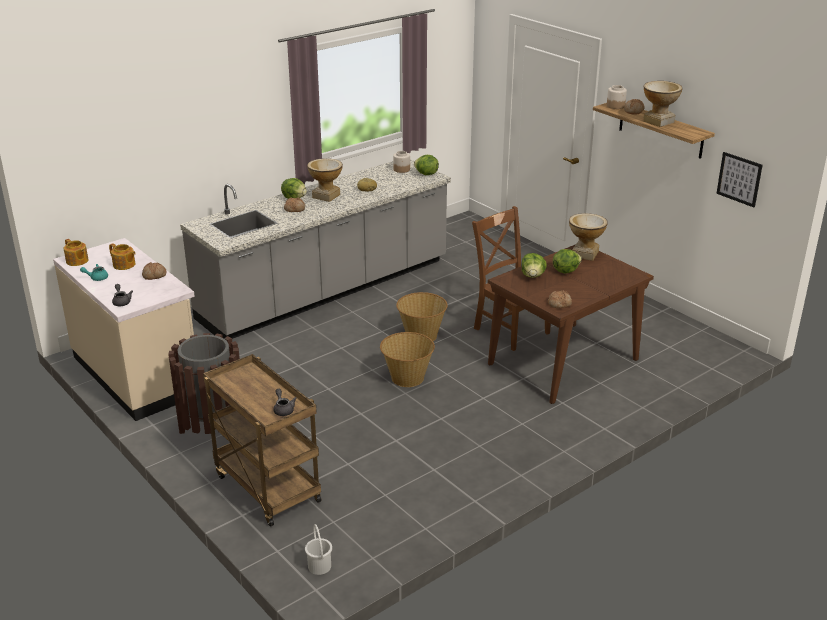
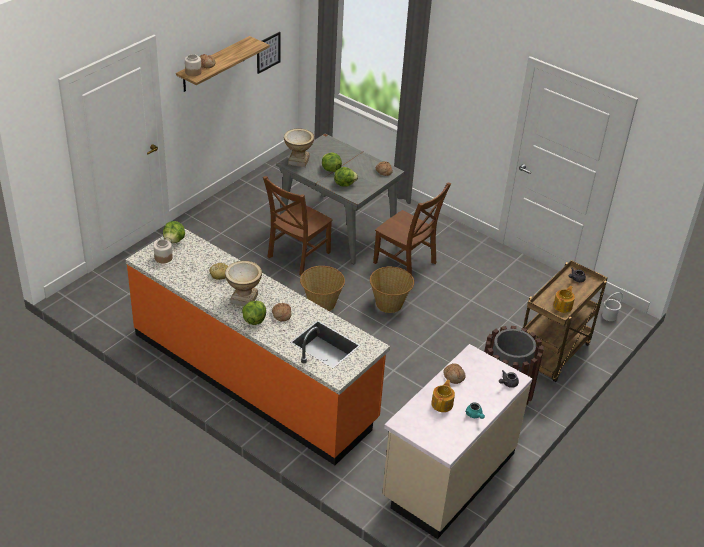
camera: 105 degrees left, 10 degrees up
teapot [64,239,89,266] -> teapot moved to [553,286,575,313]
grey counter [180,159,451,339] -> orange counter [126,228,390,465]
brown dining table [488,244,654,404] -> grey dining table [277,134,405,264]
vase [643,81,682,127] -> none
none -> brown chair [373,182,451,275]

